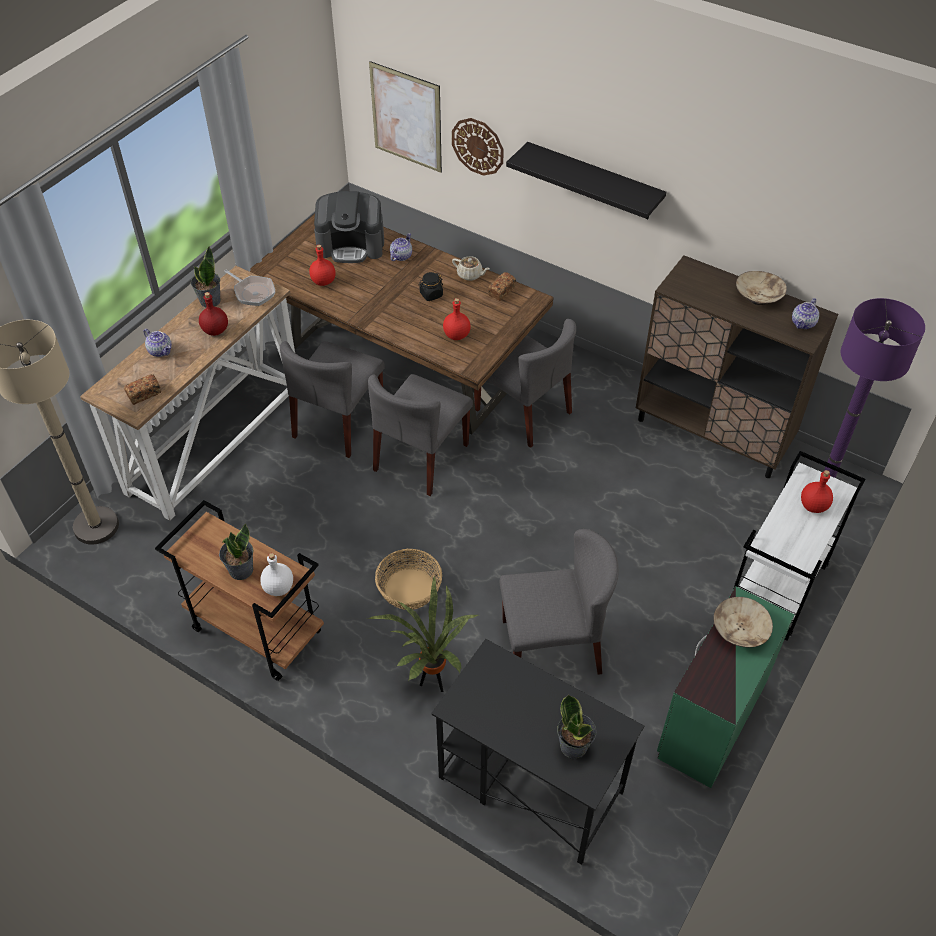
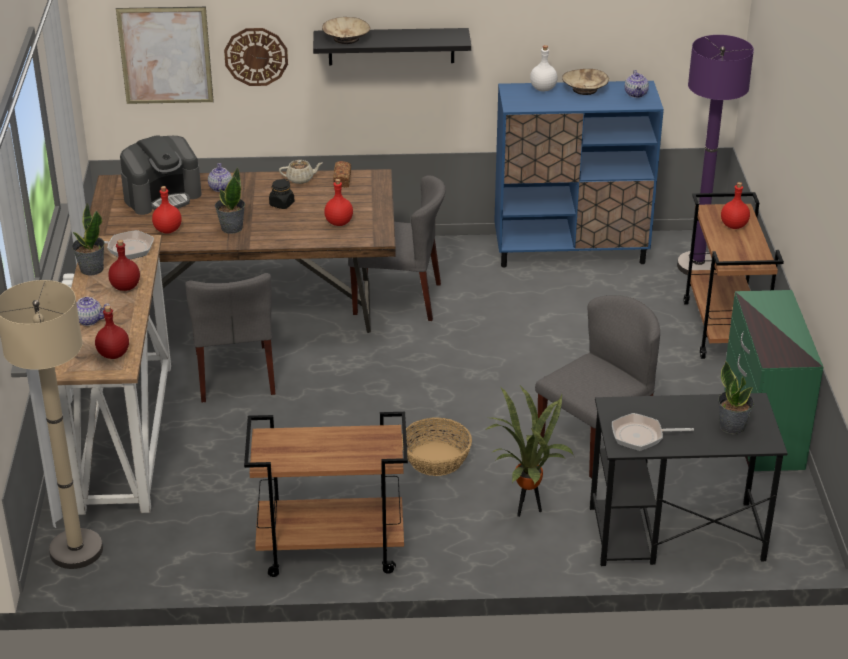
camera: 35 degrees left, 15 degrees down
bread [124,374,161,405] -> red bottle [95,306,129,359]
potted plant [219,524,253,580] -> potted plant moved to [215,167,245,234]
white bottle [260,553,293,596] -> white bottle moved to [530,45,558,91]
grey chair [368,374,473,496] -> none
brown cabinet [636,255,838,478] -> blue cabinet [494,81,664,267]
beige bowl [713,597,773,648] -> beige bowl moved to [322,17,370,44]
white cart [733,451,866,641] -> brown cart [684,192,784,359]
none -> frying pan [612,413,694,451]

